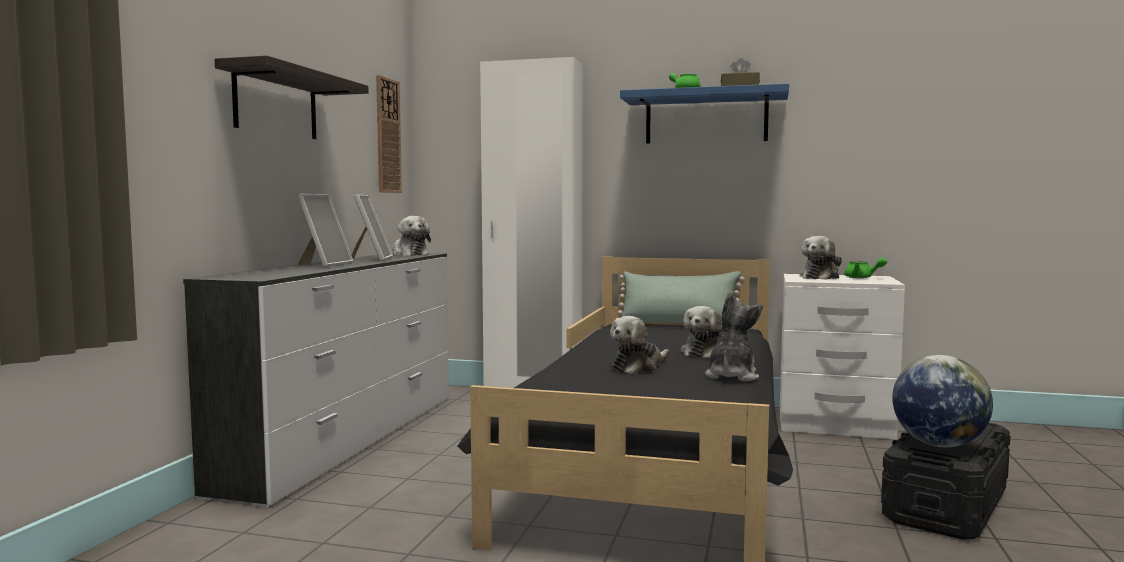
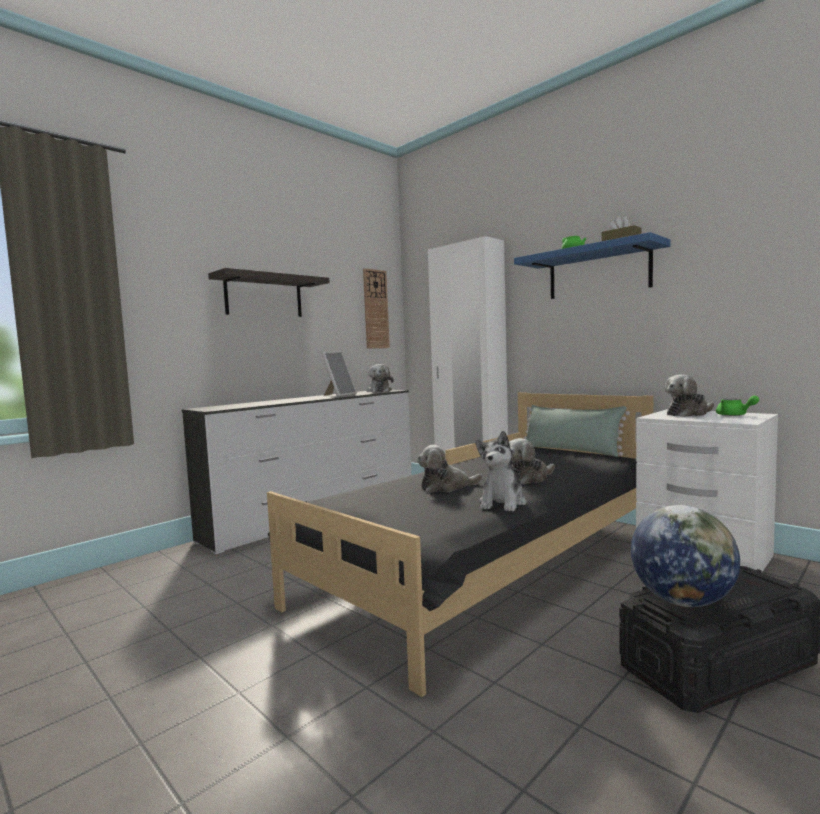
camera: 30 degrees right, 0 degrees up
picture frame [297,194,353,267] -> none
plush toy [705,291,763,381] -> plush toy turned 150 degrees clockwise [475,431,526,511]

